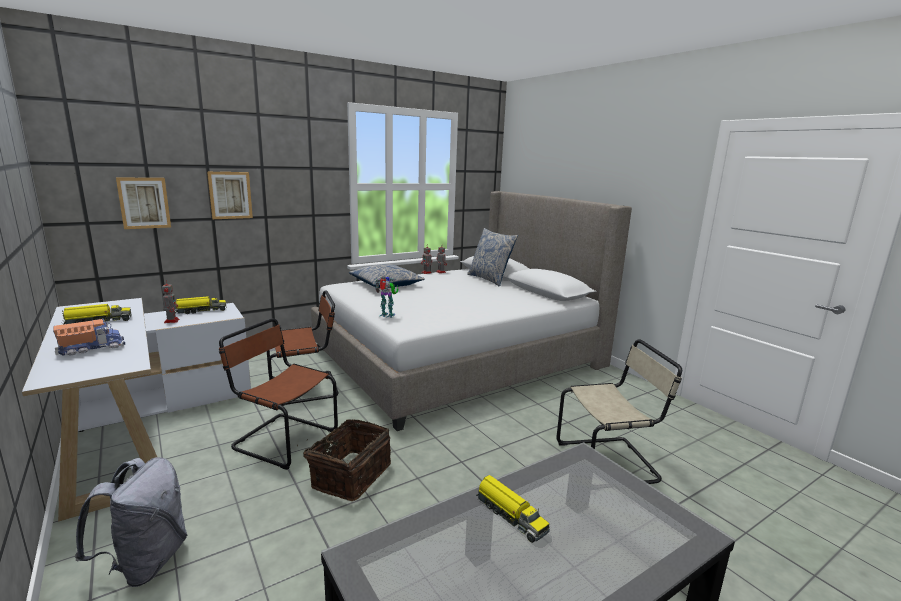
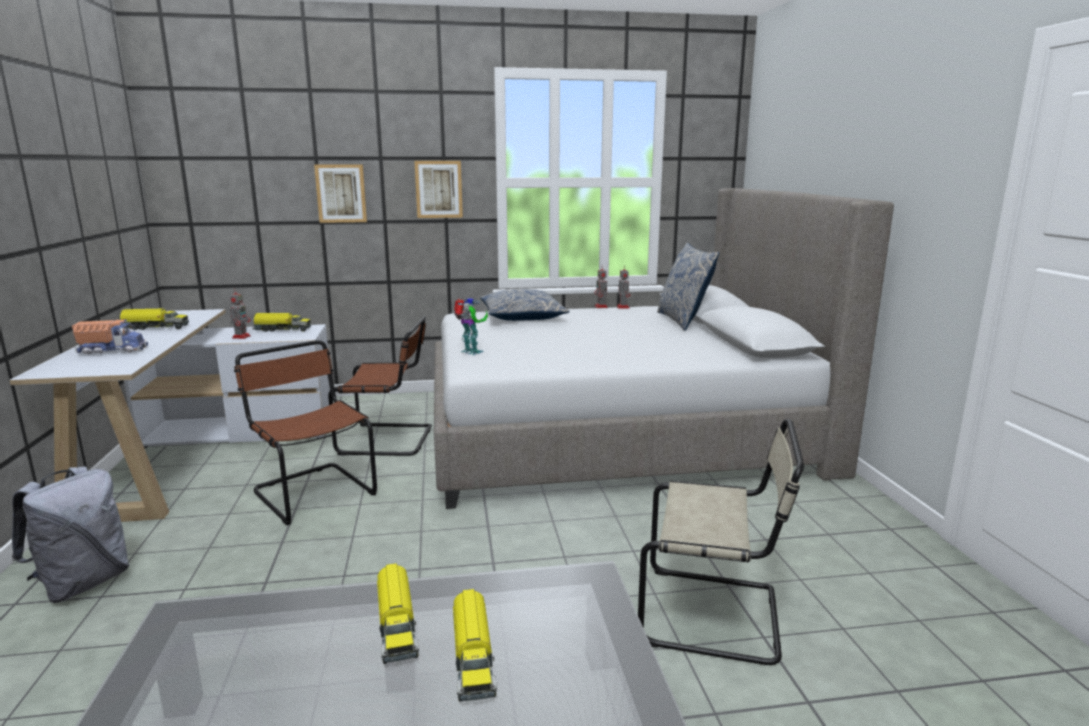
camera: 25 degrees right, 0 degrees up
picture [116,178,171,229] -> picture moved to [414,161,463,218]
basket [297,419,391,501] -> none
none -> toy truck [453,589,497,702]

